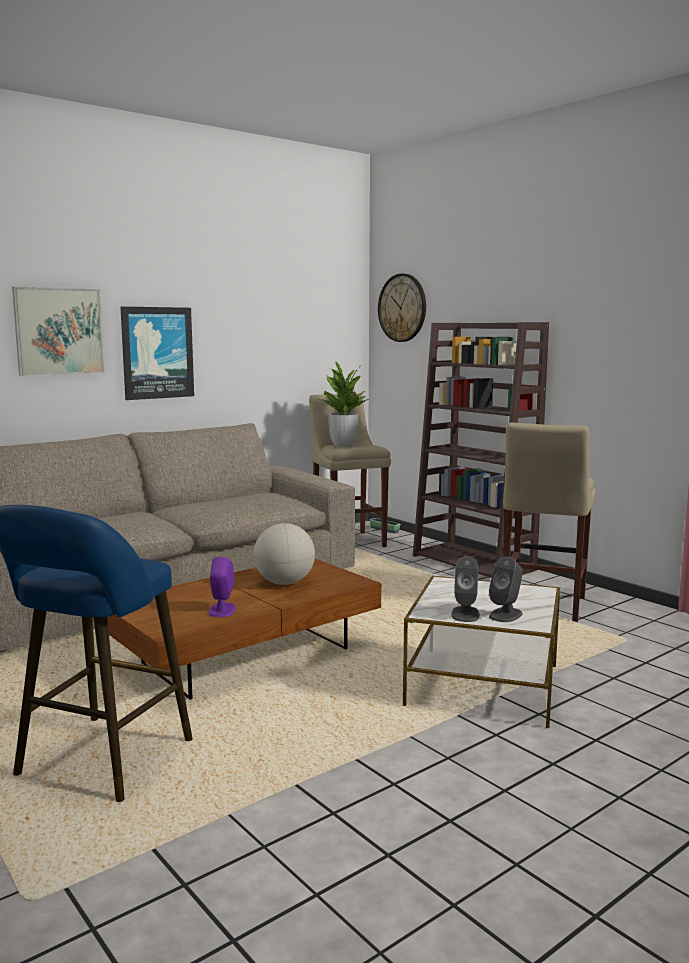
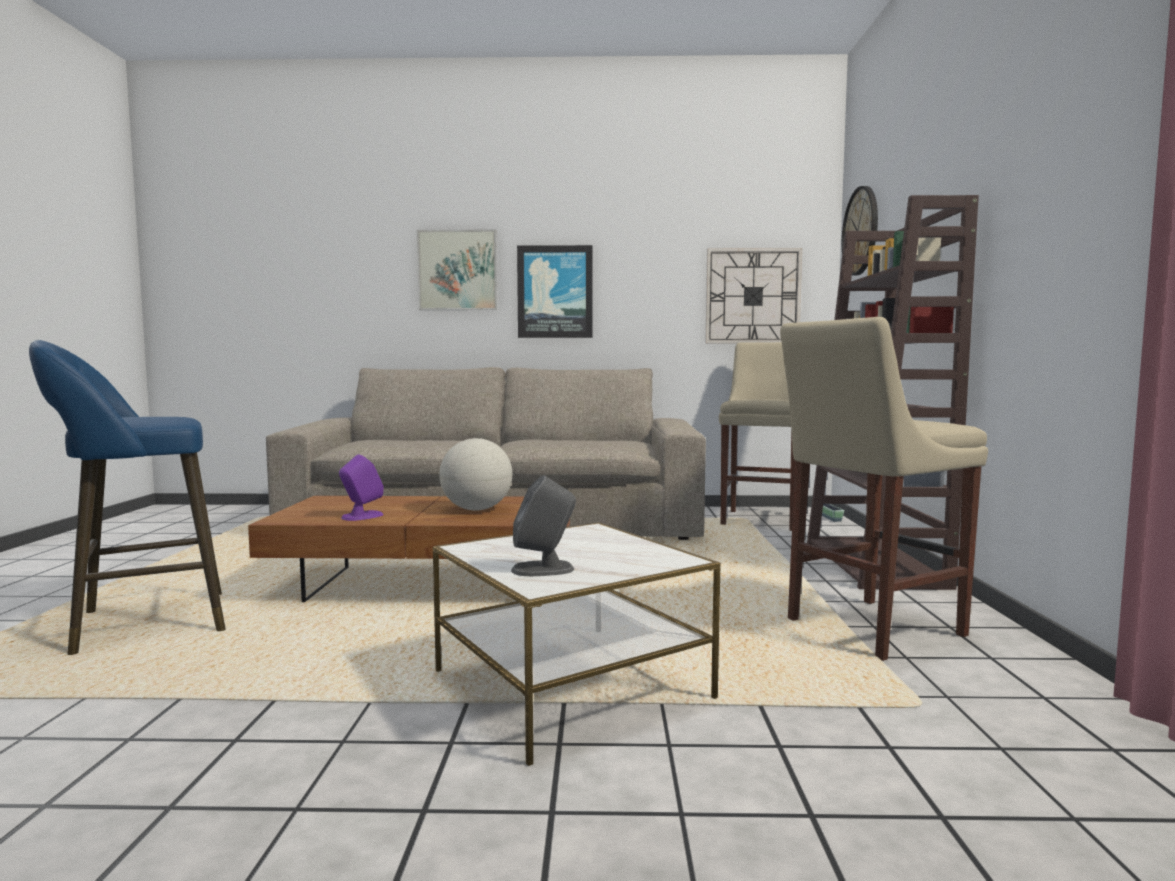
camera: 40 degrees right, 5 degrees down
potted plant [318,361,368,447] -> none
grey speaker [451,556,480,622] -> none
none -> wall clock [705,248,802,343]

